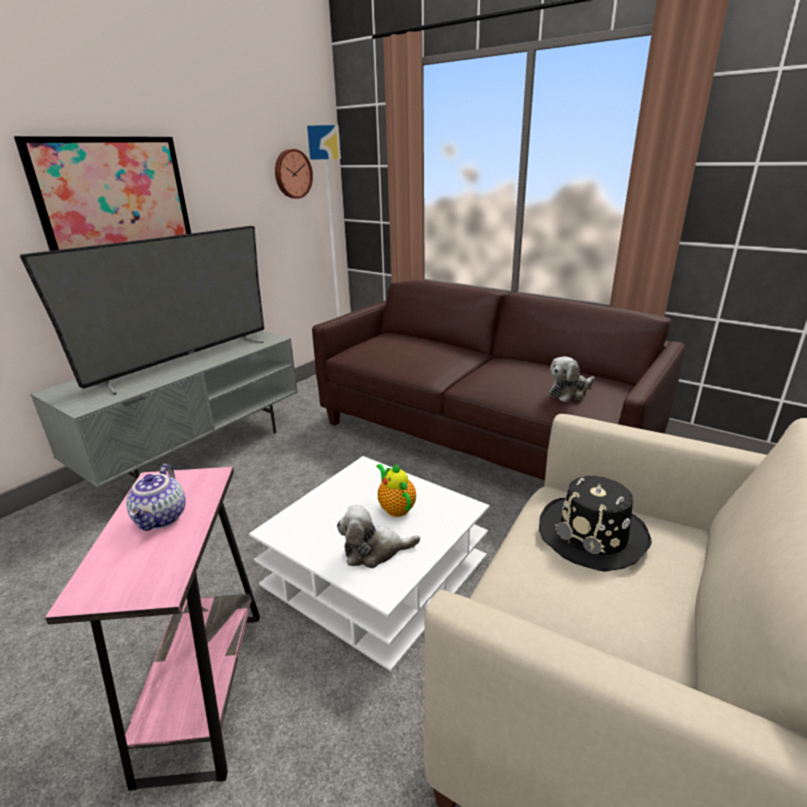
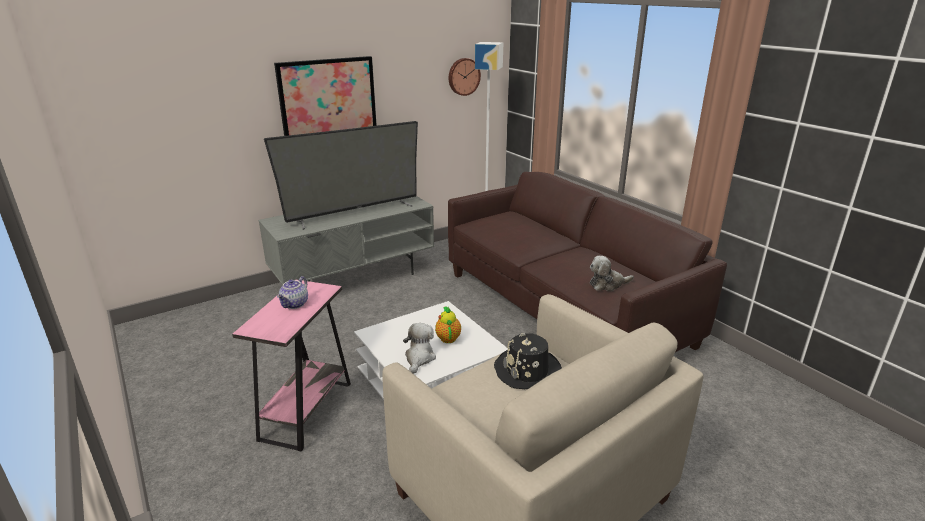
camera: 20 degrees right, 0 degrees up
plush toy [337,505,420,568] -> plush toy turned 90 degrees clockwise [403,323,436,374]

